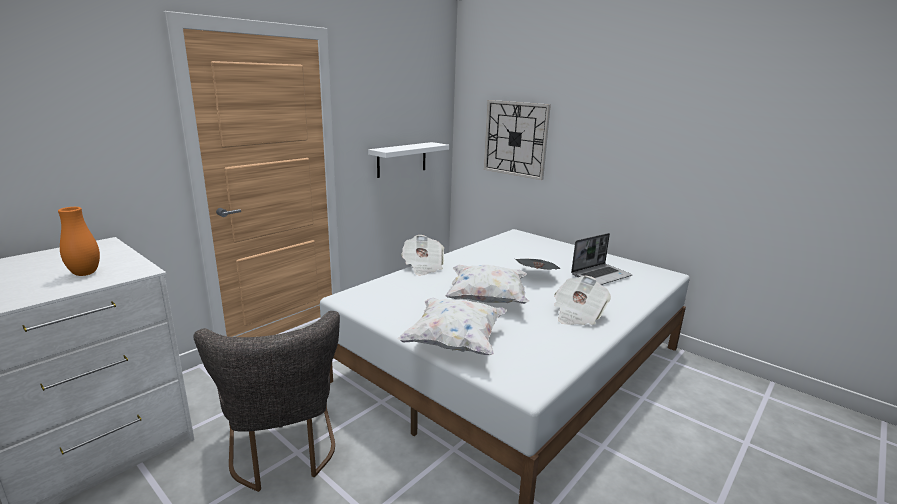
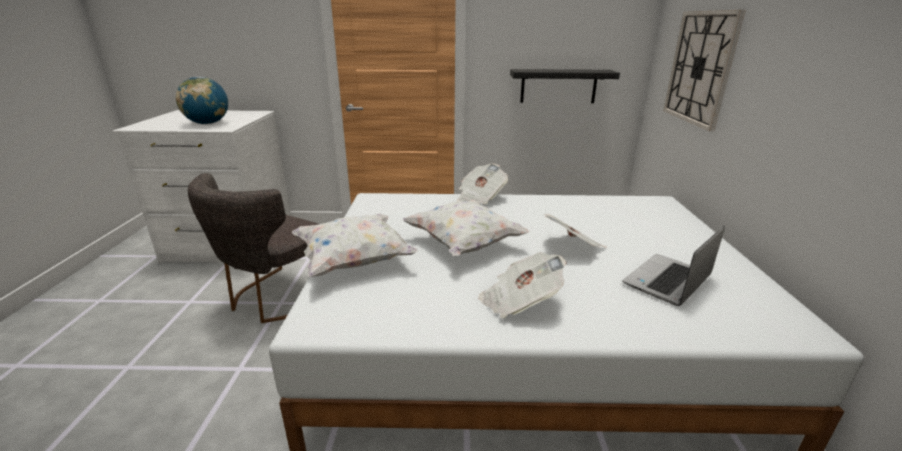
camera: 50 degrees right, 5 degrees up
orange vase [58,207,100,276] -> globe [176,77,228,124]
white shelf [368,142,449,178] -> black shelf [510,69,620,103]
laptop [571,233,633,285] -> laptop turned 120 degrees clockwise [622,225,725,306]

